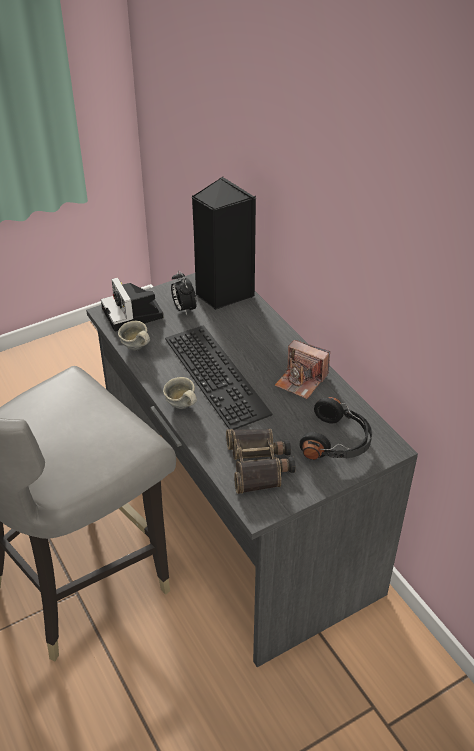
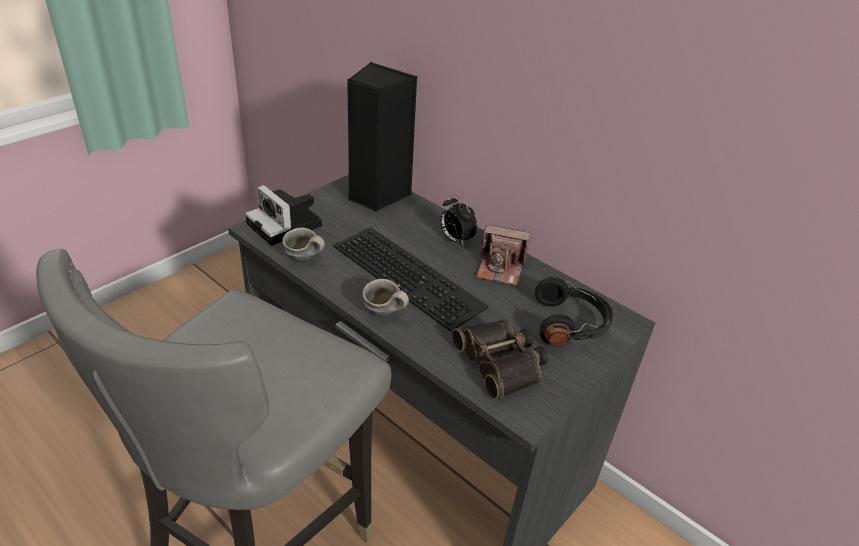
camera: 20 degrees left, 5 degrees down
alarm clock [171,271,197,315] -> alarm clock moved to [440,195,477,247]

